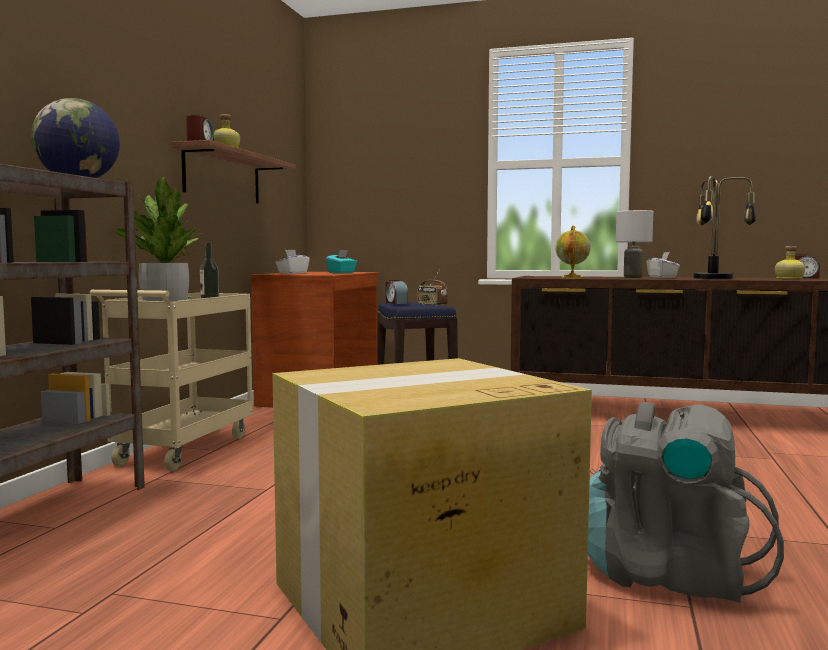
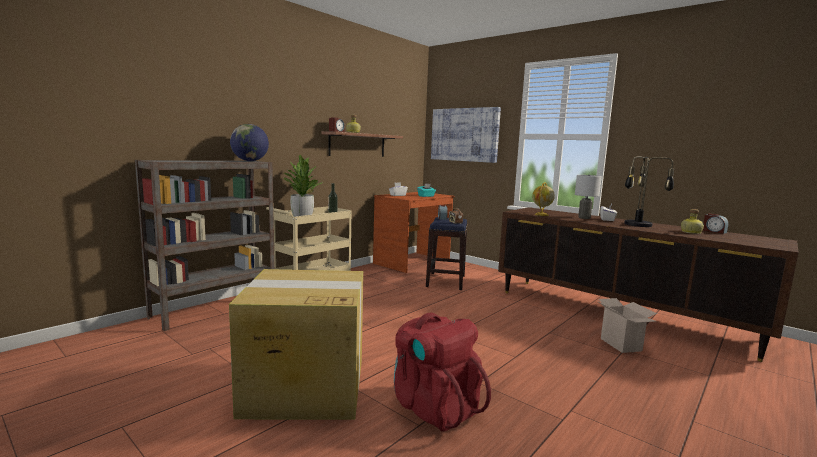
camera: 25 degrees right, 5 degrees up
grey backpack [588,402,784,603] -> red backpack [394,313,491,431]
none -> picture [431,107,501,163]
none -> cardboard box [599,298,657,353]

